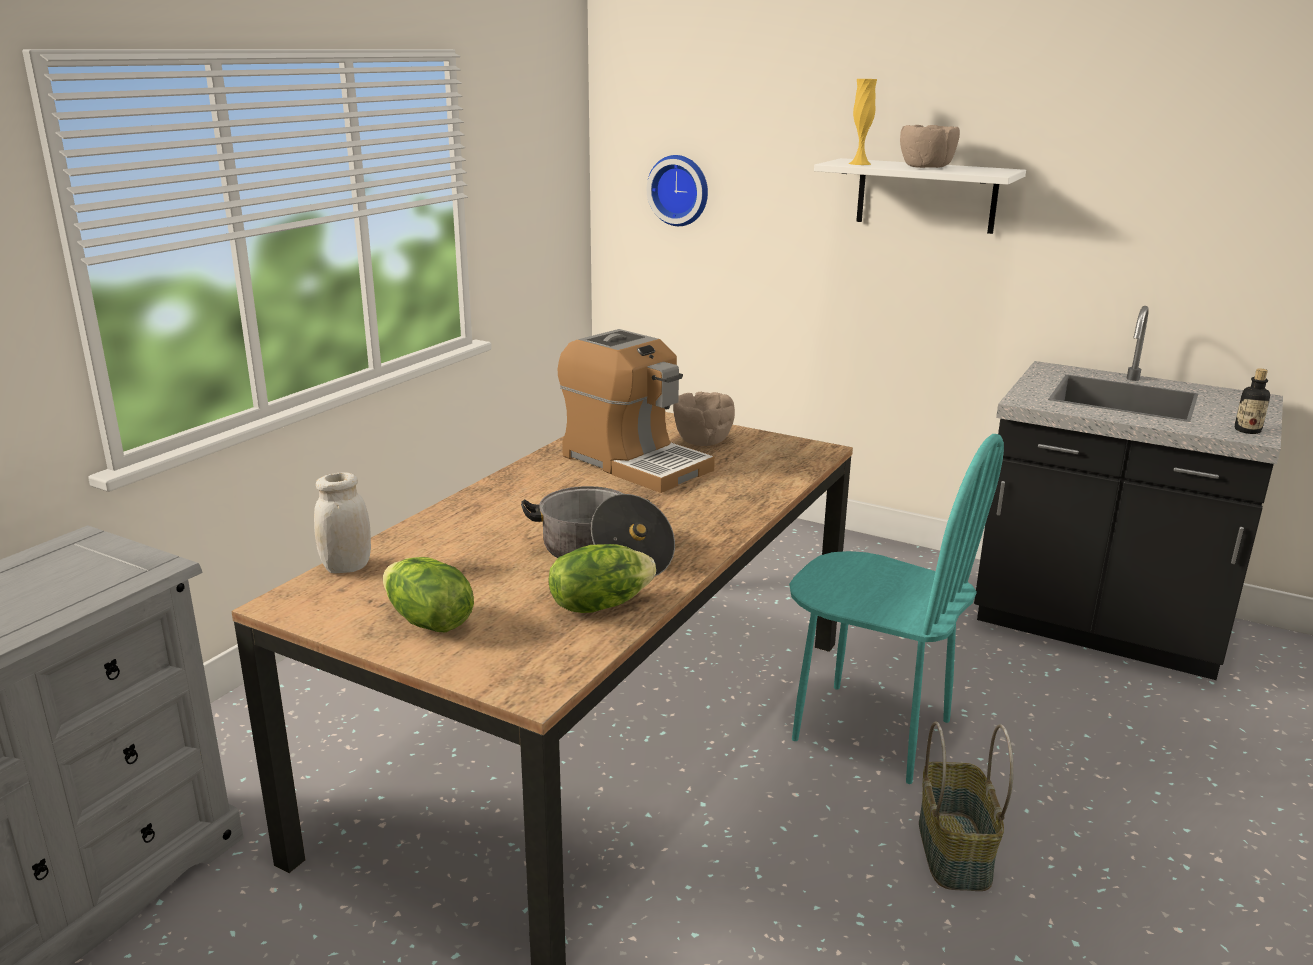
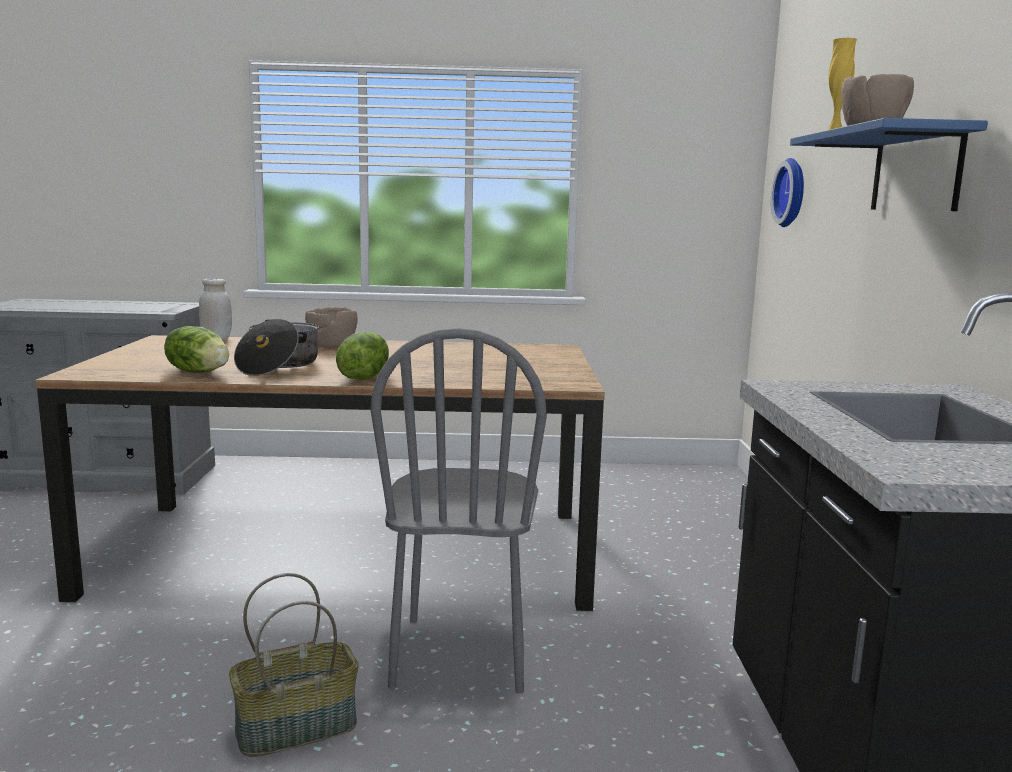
camera: 60 degrees right, 10 degrees down
lettuce [383,557,474,632] -> lettuce moved to [336,332,389,380]
coffee machine [558,329,715,493] -> none
brown bowl [673,392,735,446] -> brown bowl moved to [305,307,358,347]
turquoise chair [789,434,1004,784] -> grey chair [371,328,547,693]
white shelf [814,158,1026,234] -> blue shelf [790,118,988,211]
bottle [1235,368,1270,434] -> none

